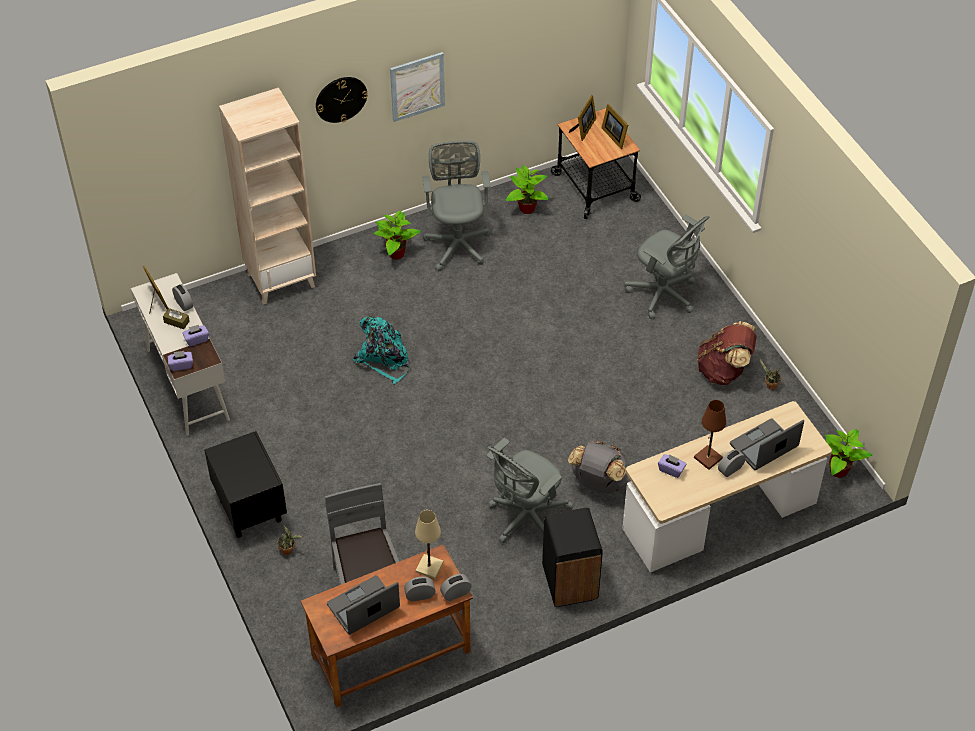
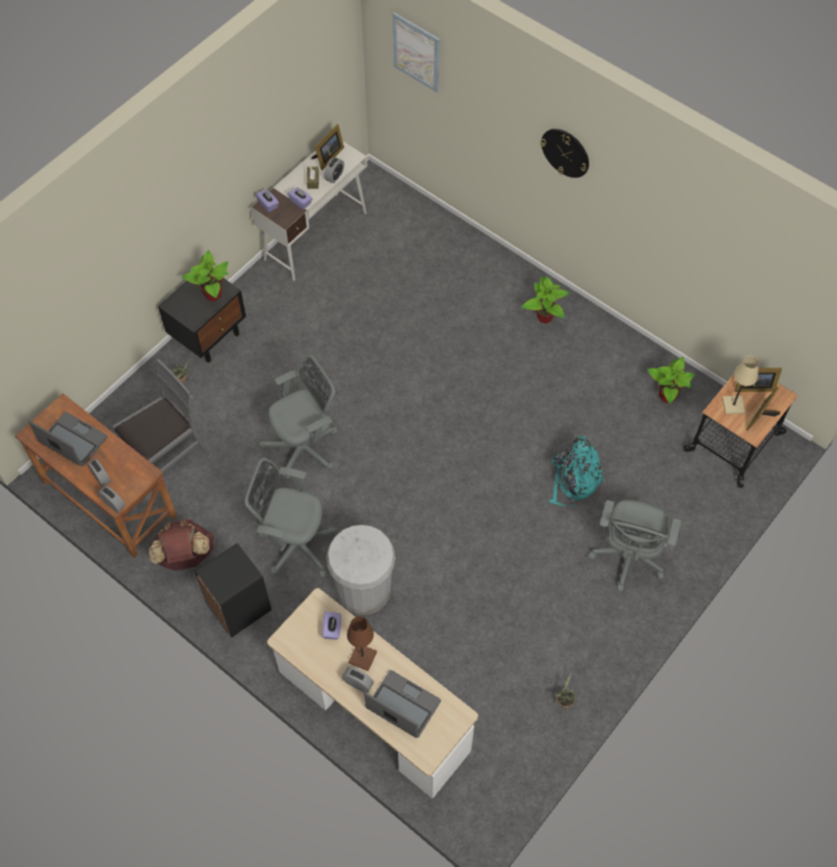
camera: 65 degrees right, 10 degrees up
beige bookcase [219,88,316,305] -> none
turquoise backpack [353,317,410,384] -> turquoise backpack moved to [549,436,605,507]
picture [390,52,445,122] -> picture moved to [392,12,440,93]
beige table lamp [415,510,443,579] -> beige table lamp moved to [722,356,759,414]
grey office chair [422,141,491,271] -> grey office chair moved to [259,354,339,480]
grey backpack [568,441,631,493] -> white trash can [326,525,396,615]
brown backpack [697,321,757,385] -> brown backpack moved to [149,518,214,571]
potted plant [825,429,872,478] -> potted plant moved to [182,250,228,301]

